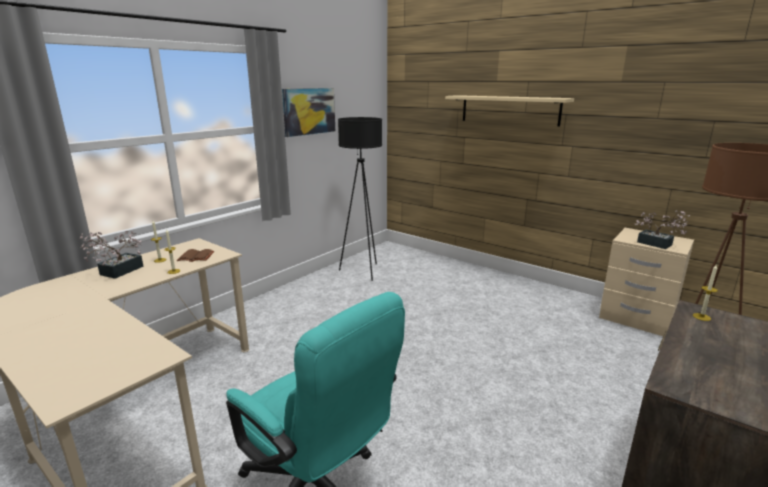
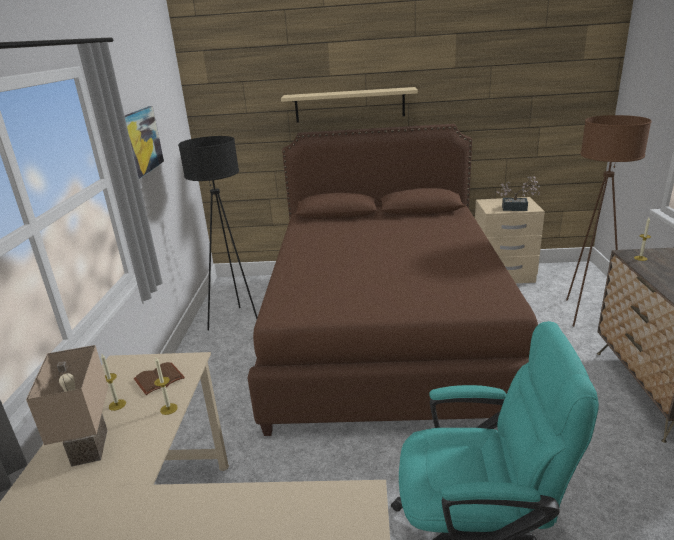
camera: 35 degrees left, 5 degrees up
potted plant [79,231,144,279] -> beige table lamp [26,345,108,467]
none -> brown bed [247,124,538,436]

